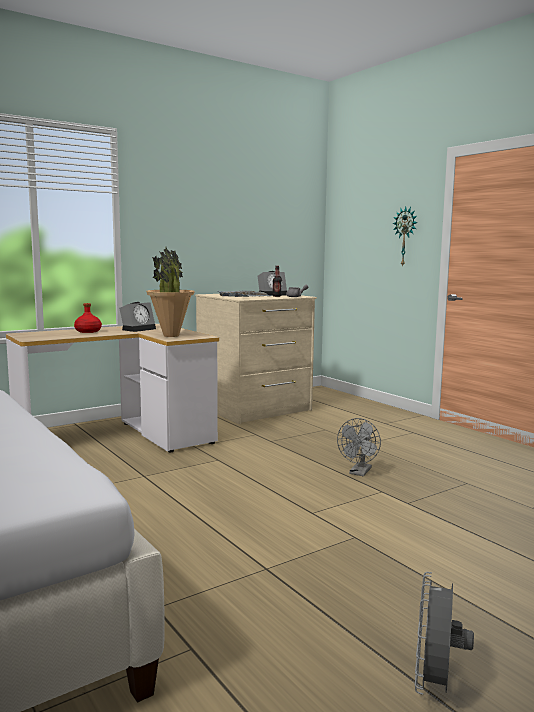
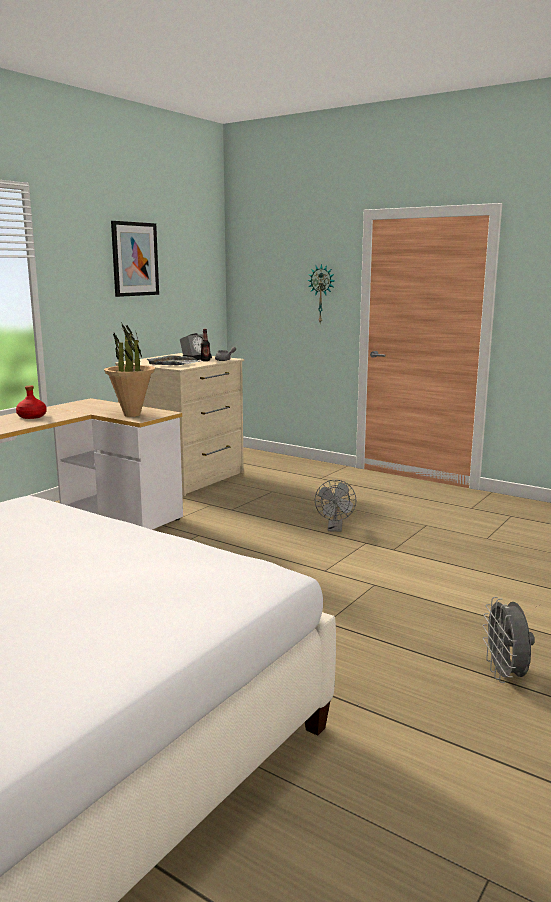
camera: 20 degrees left, 5 degrees up
alarm clock [119,302,156,332] -> none
none -> picture [111,221,159,297]

